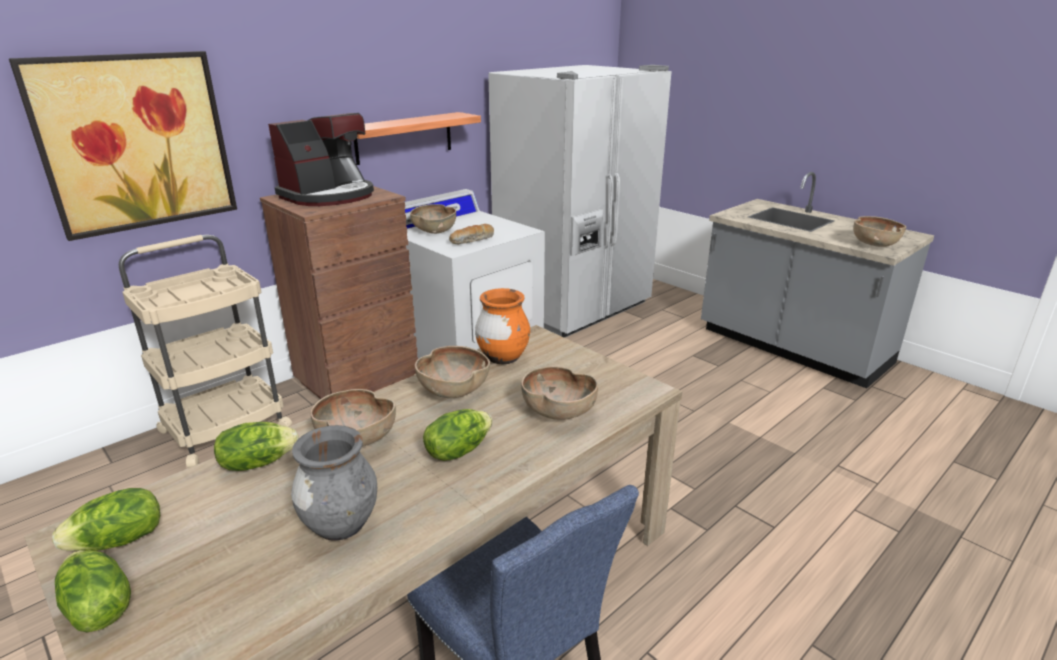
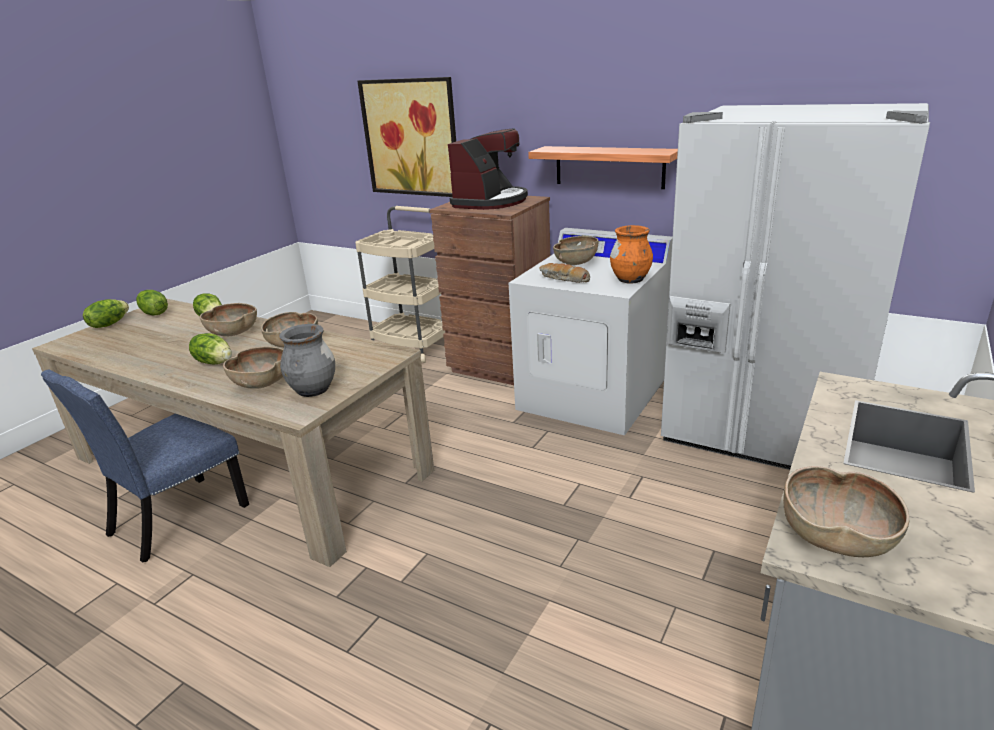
camera: 75 degrees right, 0 degrees up
coffee machine [268,113,374,206] -> coffee machine turned 90 degrees counterclockwise [448,128,528,210]
grey vase [291,425,377,541] -> grey vase moved to [279,324,335,397]
orange vase [475,288,530,364] -> orange vase moved to [610,225,653,284]

